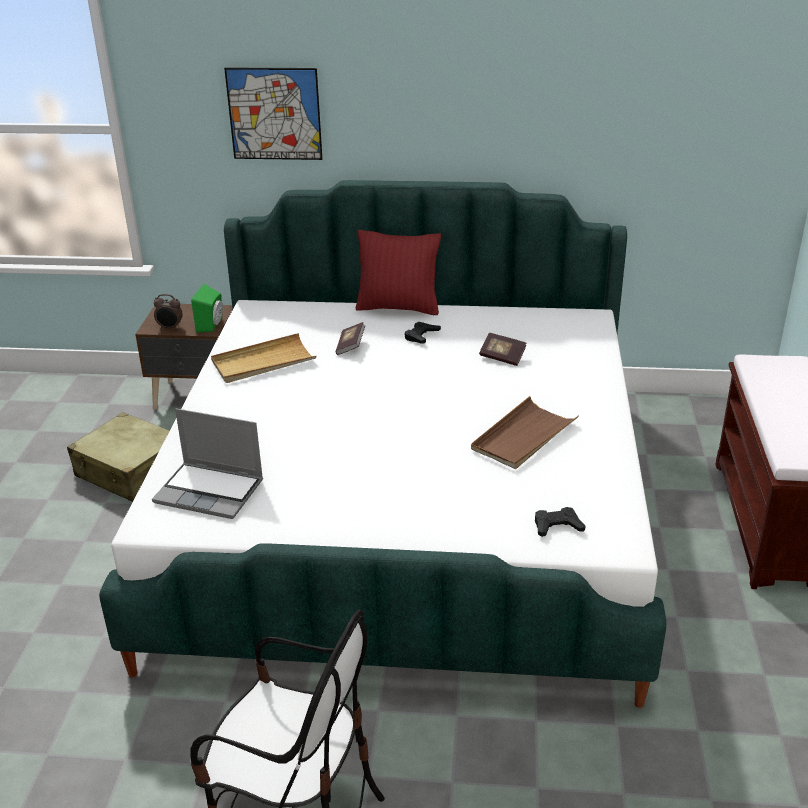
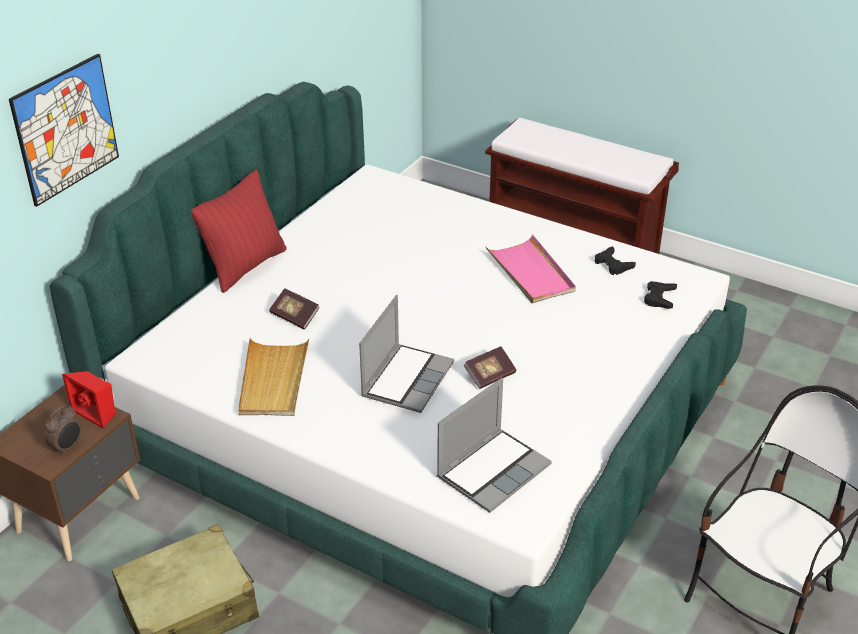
camera: 65 degrees left, 5 degrees up
green speaker [191,284,223,332] -> red speaker [62,371,115,429]
black game controller [405,322,441,343] -> black game controller moved to [595,246,636,275]
brown tray [471,396,579,469] -> pink tray [485,235,576,303]
book [479,333,526,366] -> book moved to [464,346,516,389]
none -> laptop [359,295,454,413]

